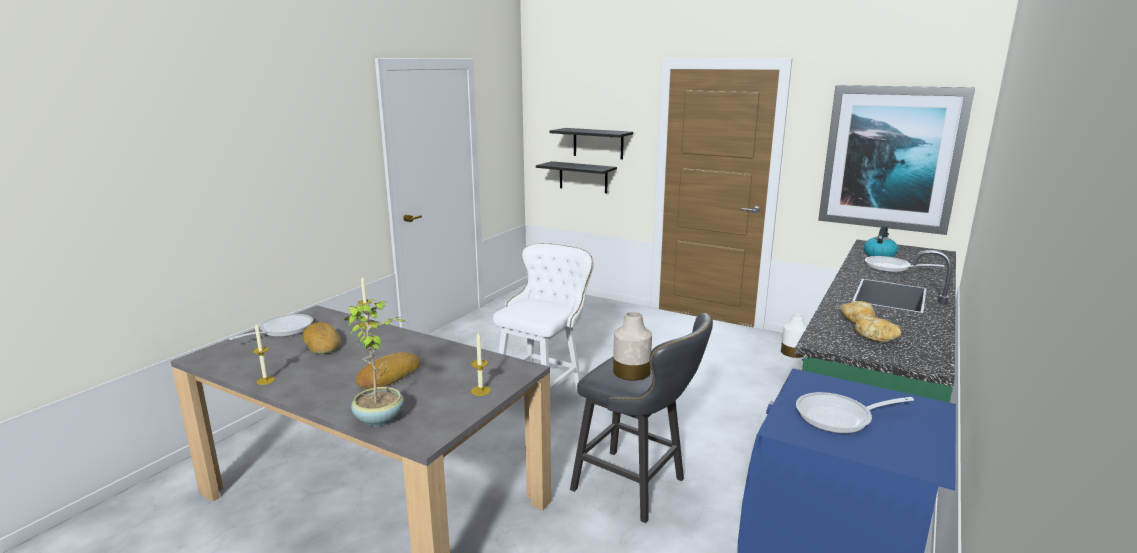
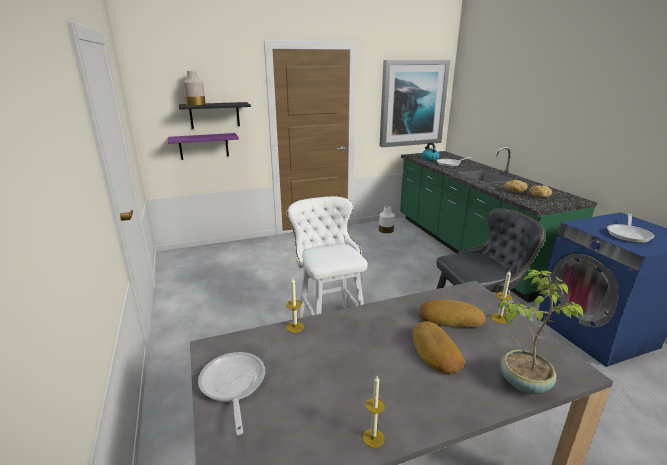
camera: 50 degrees left, 5 degrees up
bread [303,322,341,354] -> bread moved to [418,300,486,328]
black shelf [536,161,617,193] -> purple shelf [168,133,239,160]
beige vase [613,312,652,381] -> beige vase moved to [183,71,206,106]

